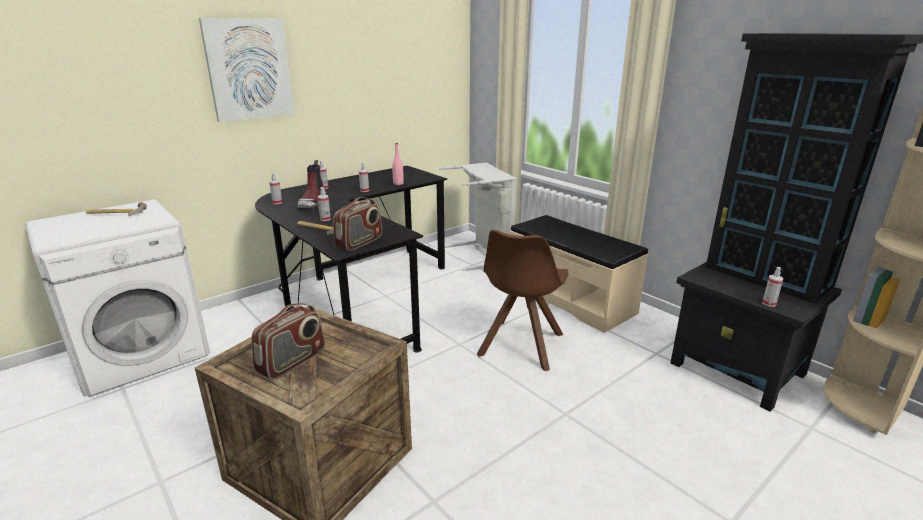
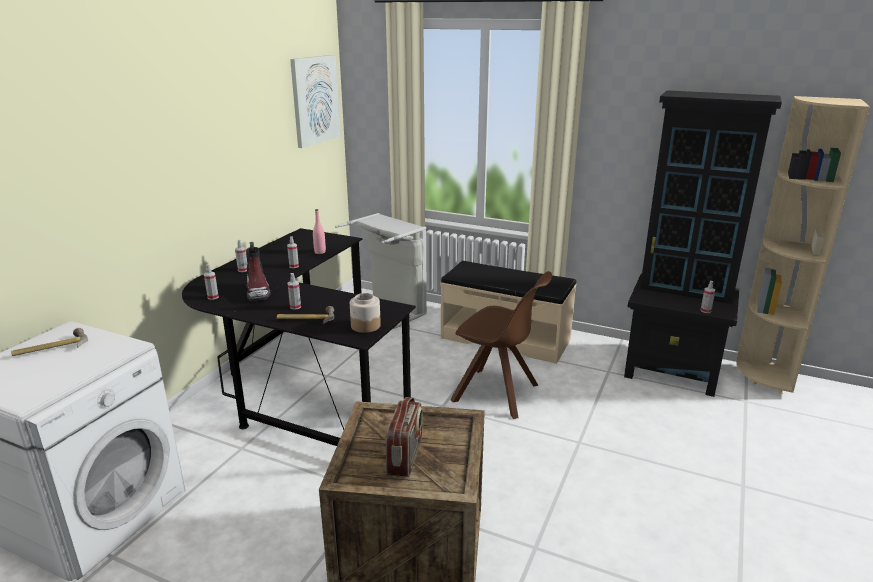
camera: 25 degrees left, 0 degrees up
picture [199,18,295,122] -> picture moved to [290,55,341,148]
radio [333,197,382,251] -> jar [350,293,381,333]
brown chair [477,230,569,371] -> brown chair turned 60 degrees counterclockwise [450,271,552,419]

